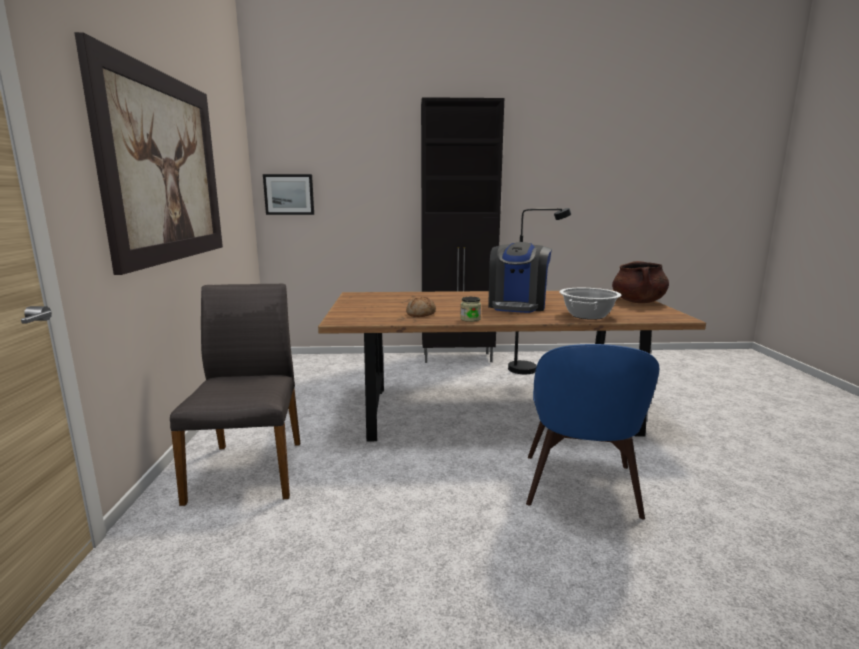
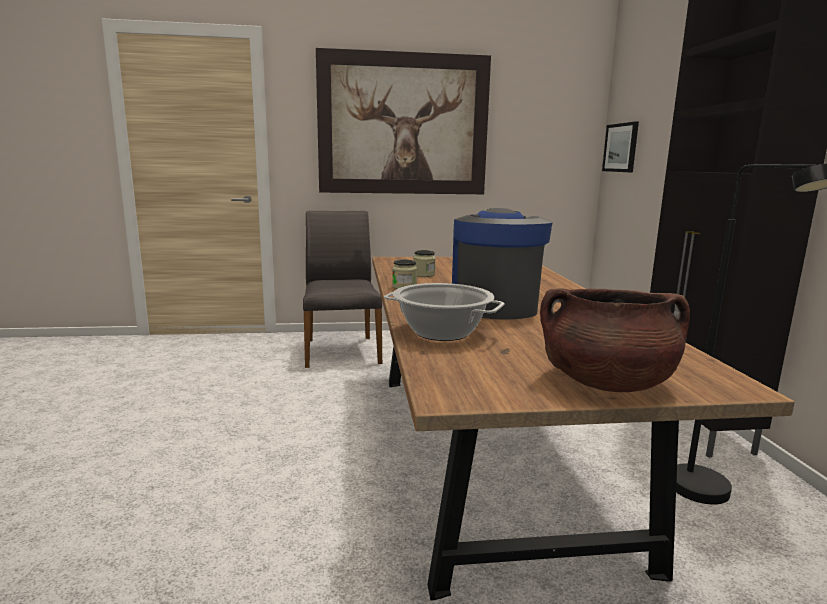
camera: 85 degrees right, 0 degrees up
grey chair [170,284,300,506] -> grey chair turned 90 degrees counterclockwise [303,211,382,368]
bread [406,297,436,317] -> jar [413,250,436,277]
coffee machine [488,242,552,313] -> coffee machine turned 75 degrees clockwise [452,208,552,320]
blue chair [526,344,659,519] -> none

